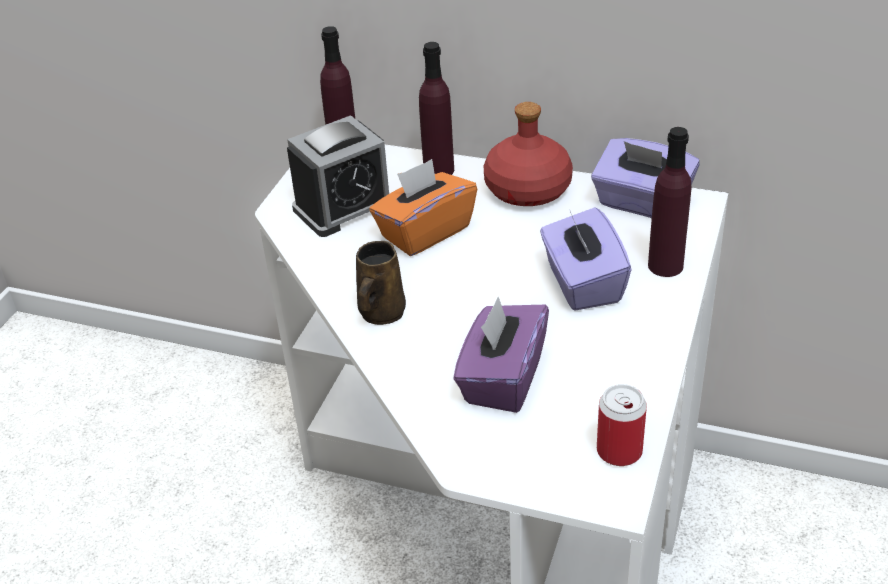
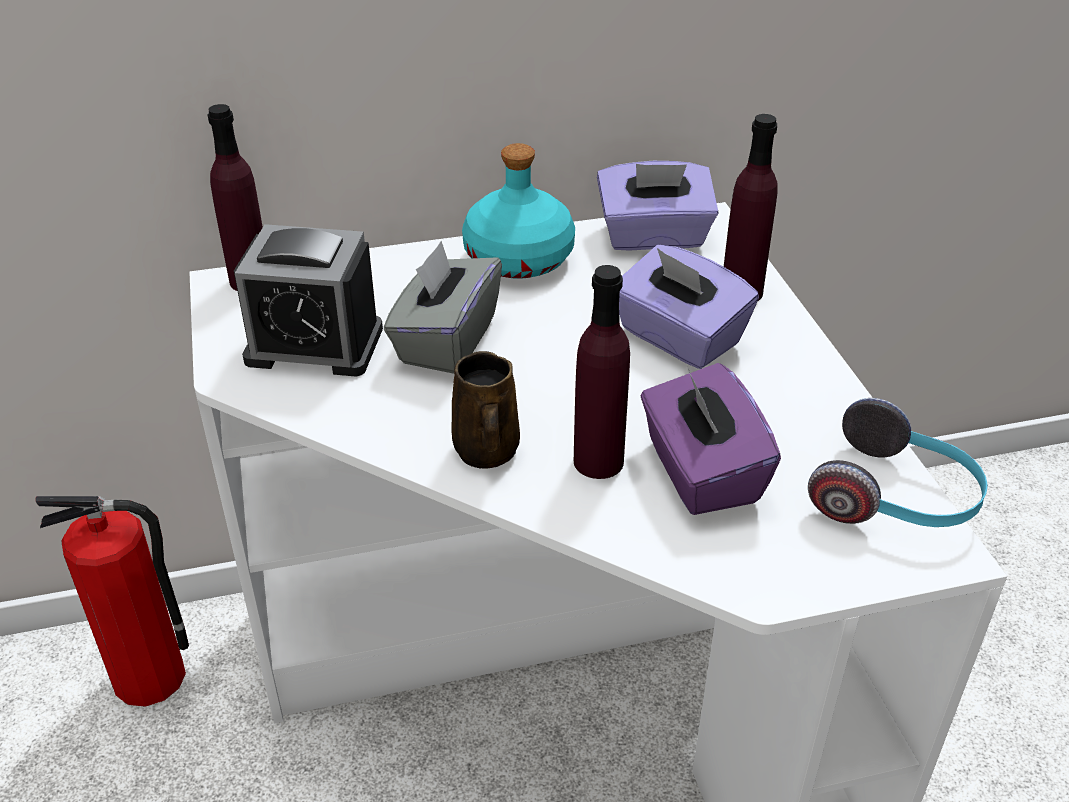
camera: 35 degrees left, 0 degrees up
alarm clock [287,115,389,237] -> alarm clock turned 75 degrees clockwise [234,224,383,377]
orange tissue box [369,159,477,256] -> grey tissue box [384,241,502,374]
purple bottle [419,42,454,175] -> purple bottle moved to [574,265,630,479]
red bottle [484,102,573,206] -> turquoise bottle [462,143,575,279]
can [597,384,647,466] -> headphones [808,398,988,527]
none -> fire extinguisher [35,496,189,707]

